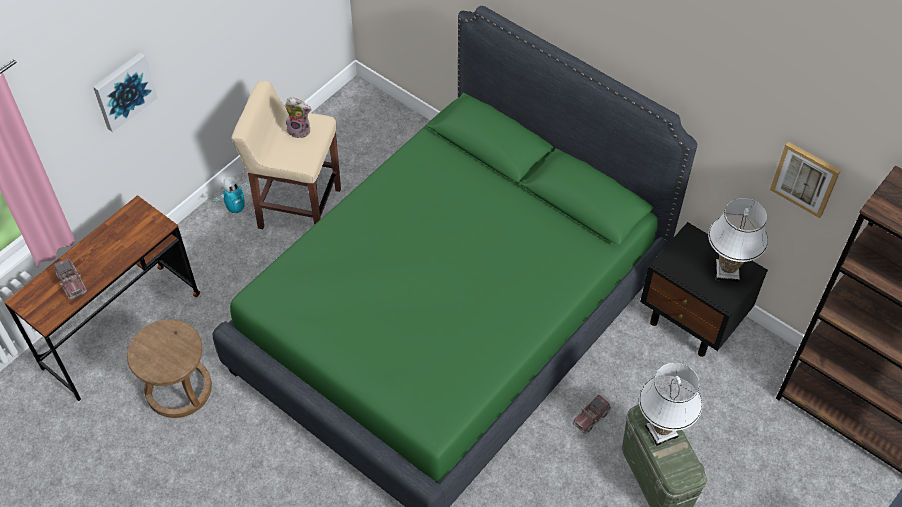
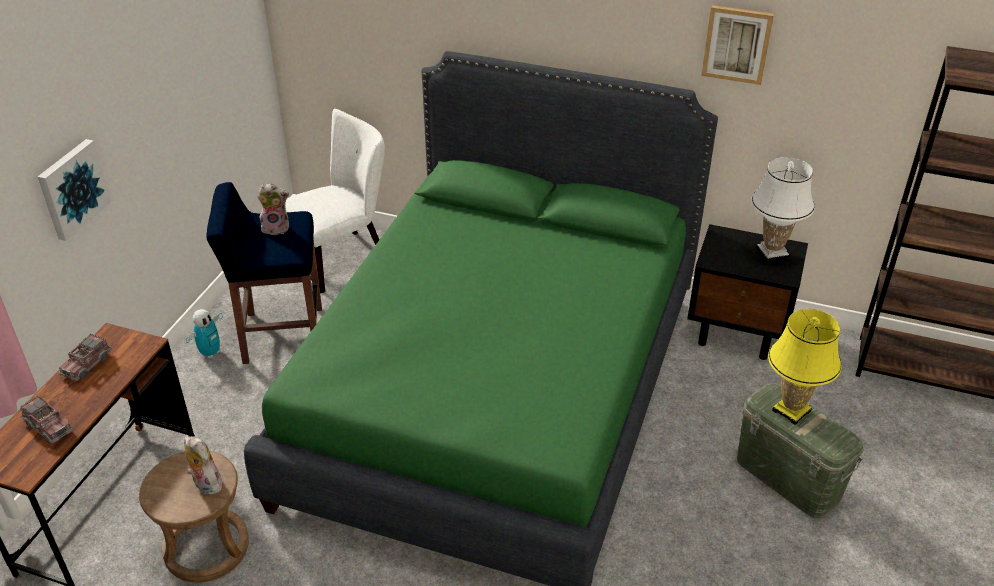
camera: 20 degrees left, 15 degrees down
beige stool [231,81,341,229] -> blue stool [206,182,322,364]
toy truck [572,395,612,434] -> toy truck moved to [59,334,112,381]
white table lamp [639,363,702,446] -> yellow table lamp [768,309,842,425]
picture [770,142,841,218] -> picture moved to [701,5,774,85]
none -> plush toy [184,436,222,495]
none -> white chair [285,109,385,293]

